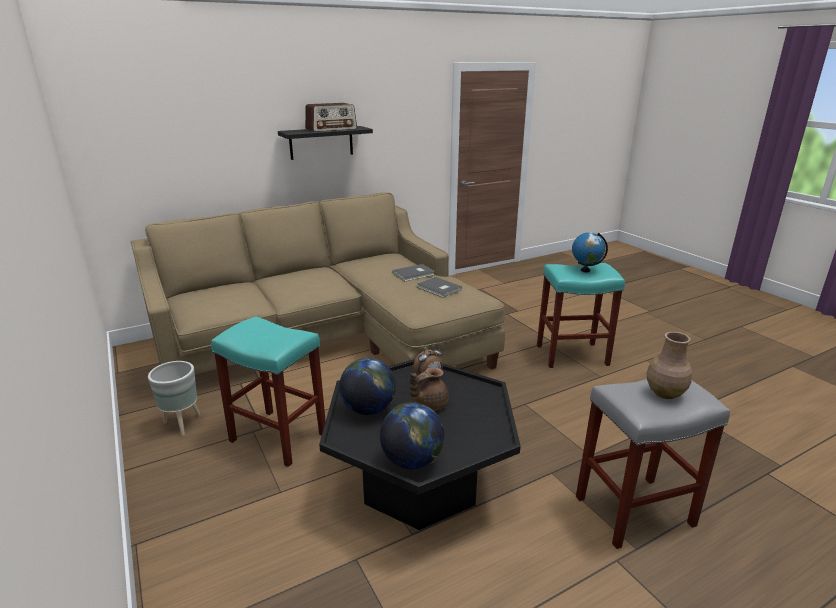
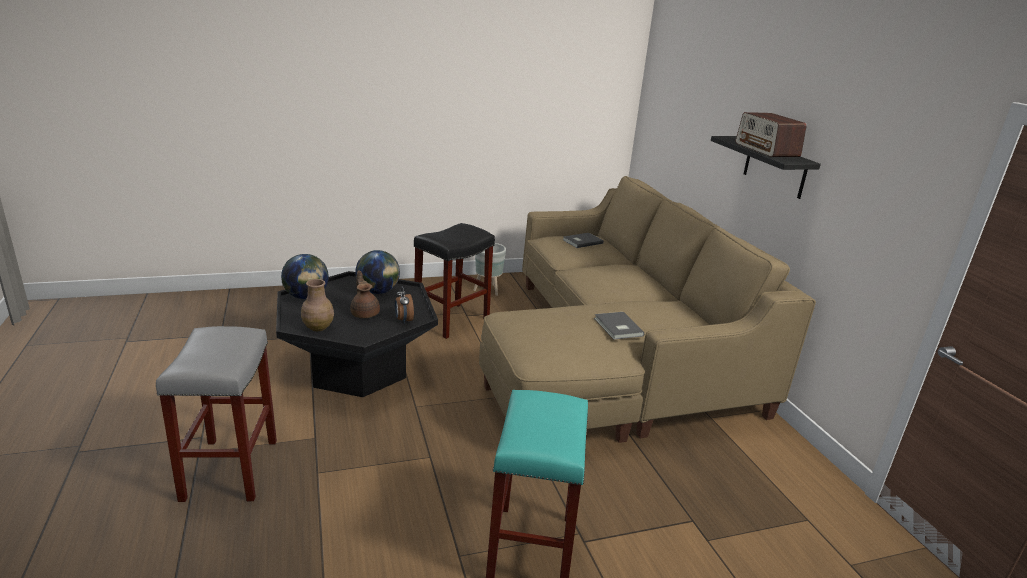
camera: 100 degrees right, 0 degrees up
turquoise stool [211,316,326,467] -> black stool [414,223,495,339]
grey book [417,277,462,297] -> grey book moved to [563,233,604,248]
globe [572,232,608,272] -> none
brown vase [647,332,692,399] -> brown vase moved to [301,279,334,331]

